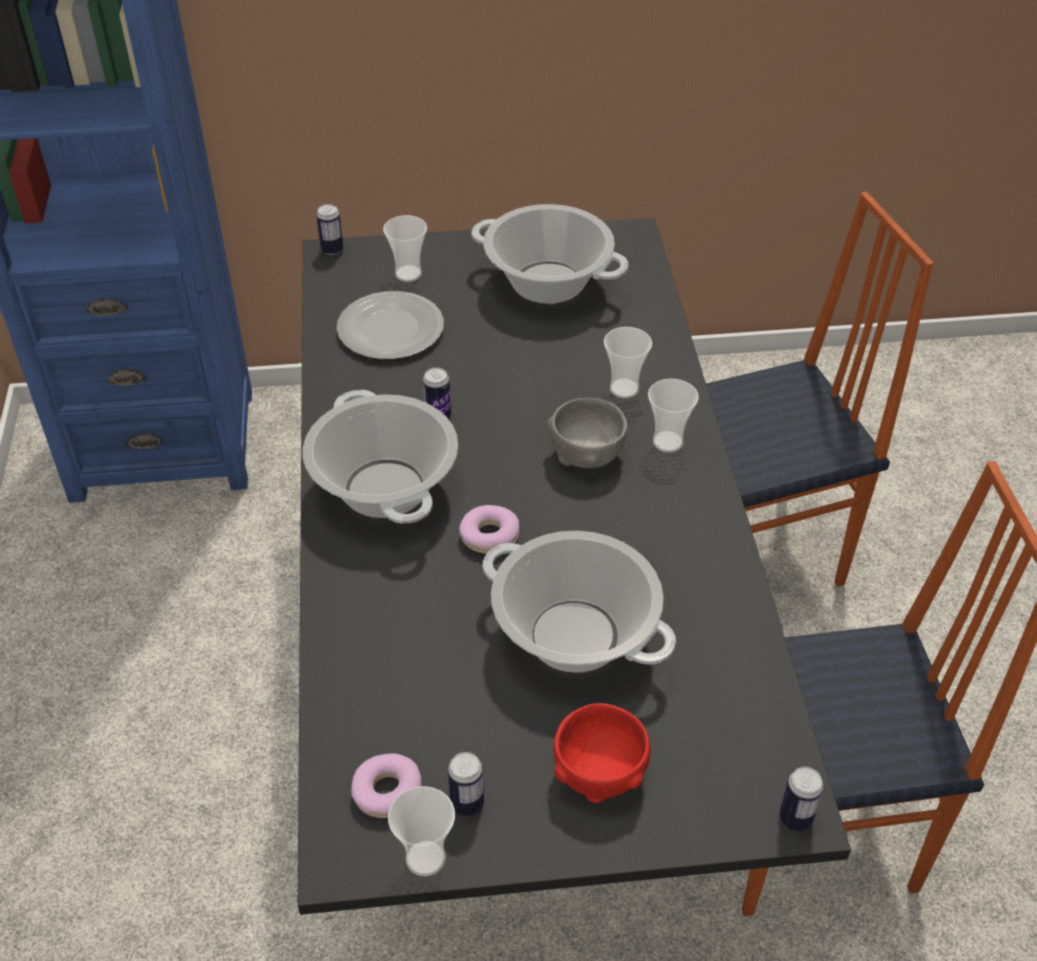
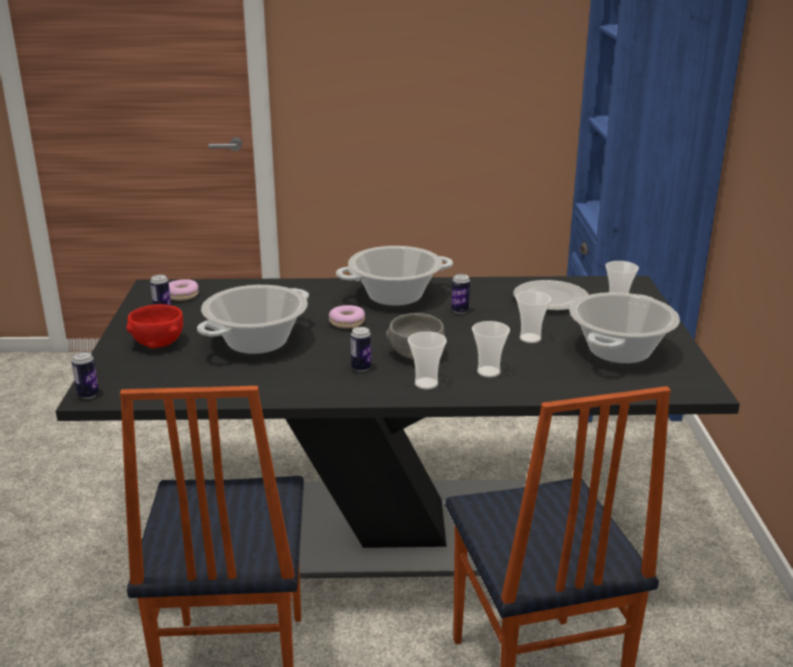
camera: 95 degrees right, 20 degrees down
can [316,204,343,255] -> can moved to [351,327,371,372]
cup [388,786,455,876] -> cup moved to [516,291,551,343]

